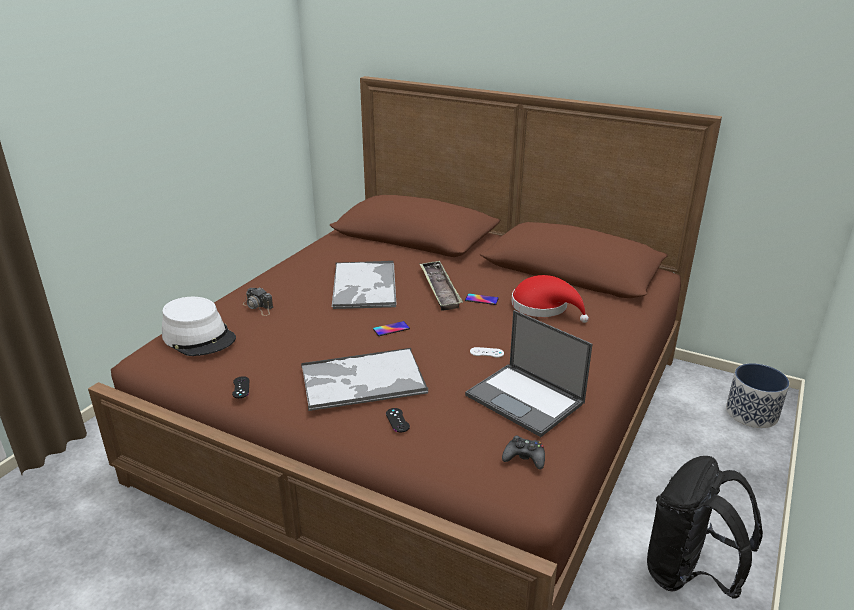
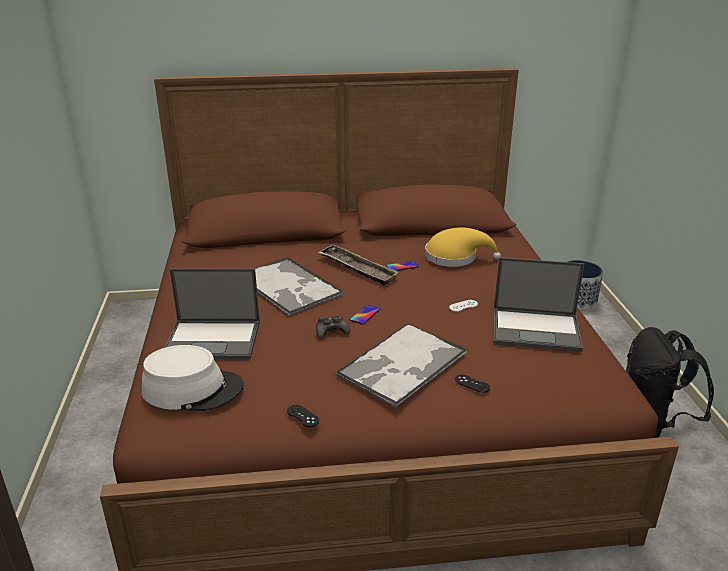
camera: 35 degrees left, 0 degrees up
camera [243,287,273,316] -> laptop [165,269,260,359]
black game controller [502,435,545,470] -> black game controller moved to [316,316,350,339]
red hat [511,275,589,323] -> yellow hat [425,227,501,267]

